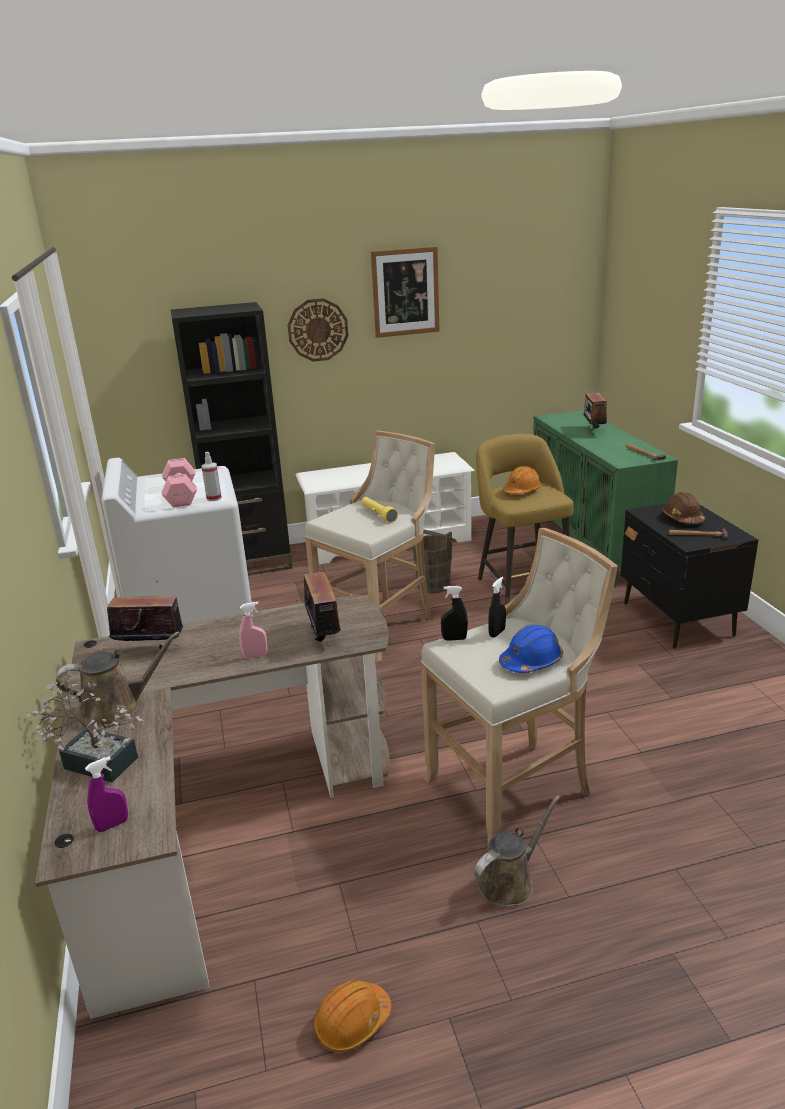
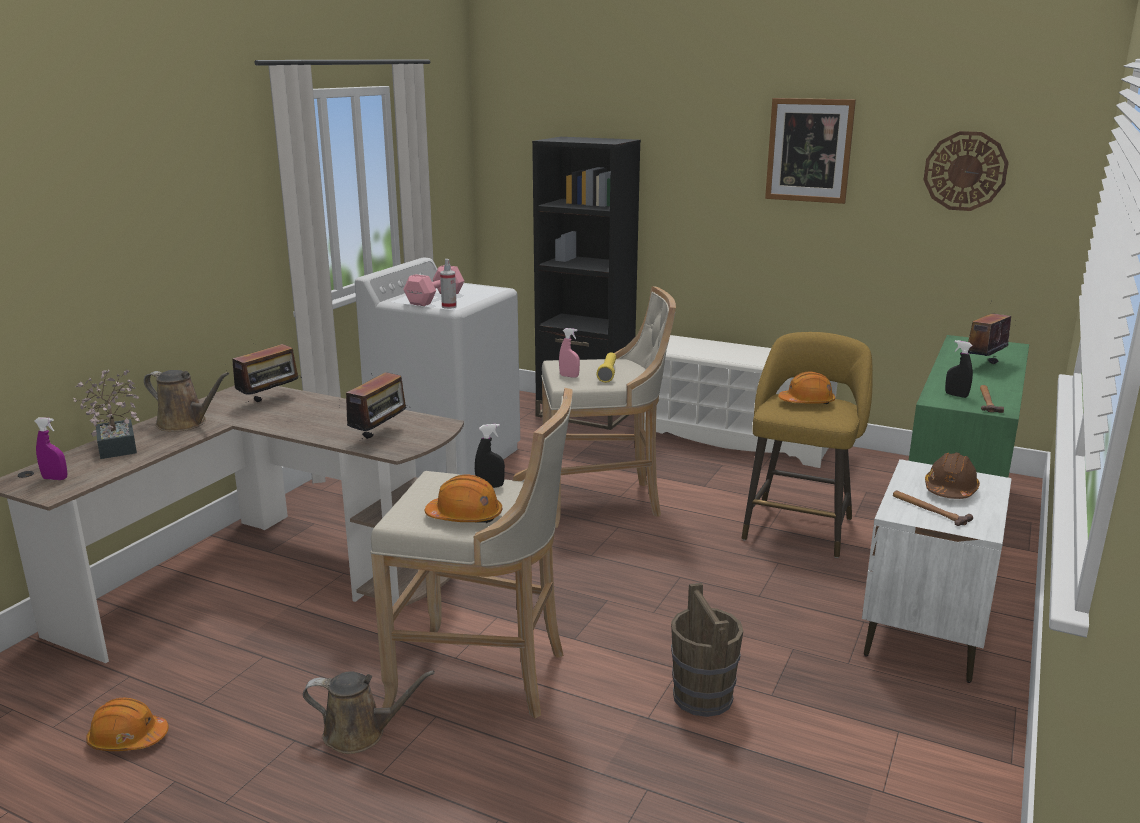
camera: 40 degrees right, 5 degrees down
radio [107,581,183,651] -> radio turned 90 degrees clockwise [232,344,302,402]
pink spray bottle [239,602,268,659] -> pink spray bottle moved to [559,328,580,378]
wall clock [288,298,348,362] -> wall clock moved to [923,131,1009,211]
brown bucket [413,529,452,593] -> brown bucket moved to [671,583,743,717]
black spray bottle [441,586,468,641] -> black spray bottle moved to [945,340,973,398]
blue hard hat [499,624,563,673] -> orange hard hat [425,475,502,523]
black nightstand [621,503,758,649] -> white nightstand [862,459,1012,683]

